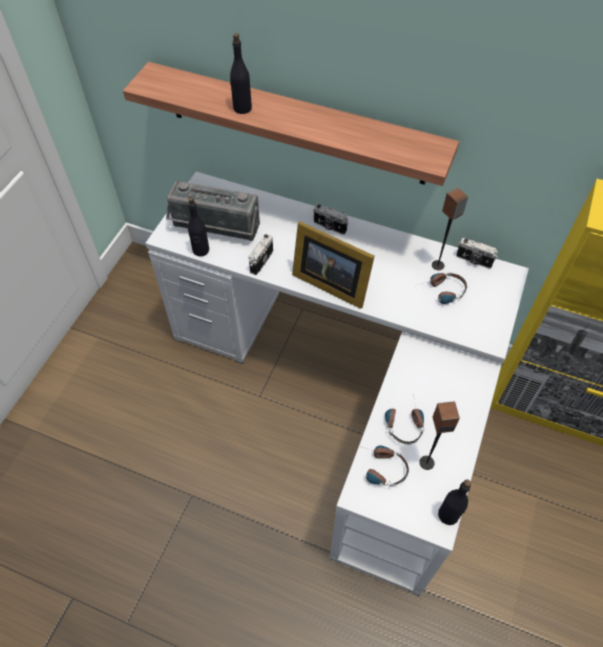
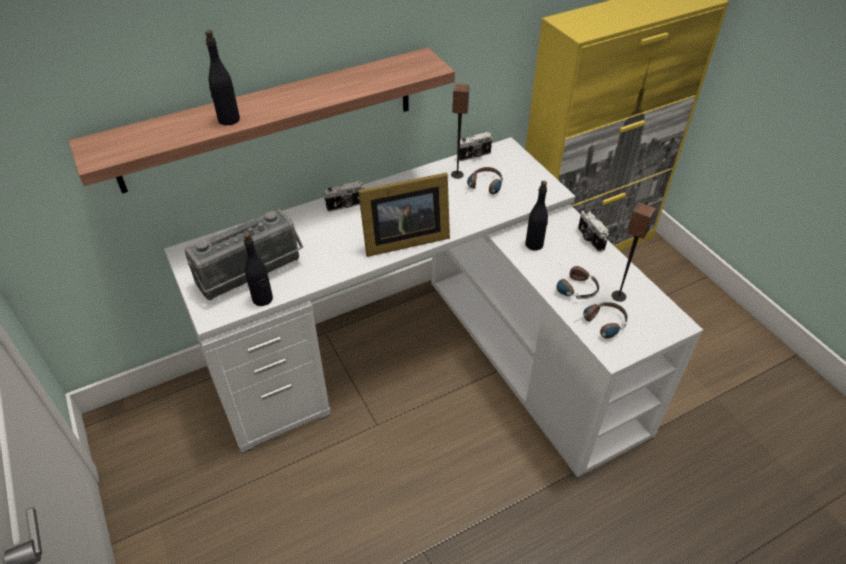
camera: 50 degrees left, 10 degrees down
camera [249,234,273,275] -> camera moved to [578,210,609,252]
black bottle [438,480,471,525] -> black bottle moved to [525,181,548,251]

